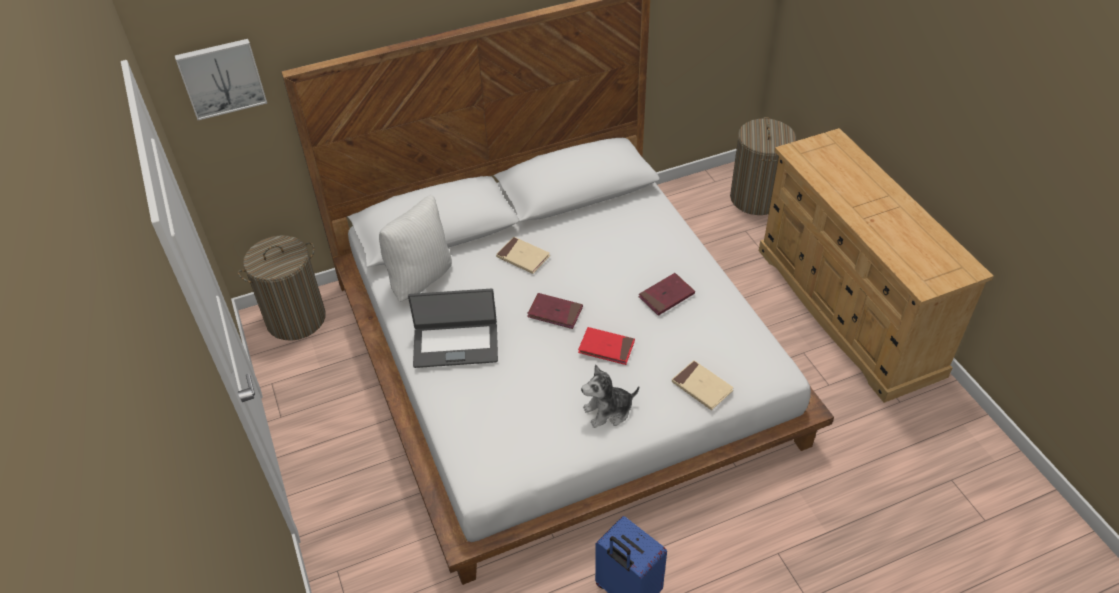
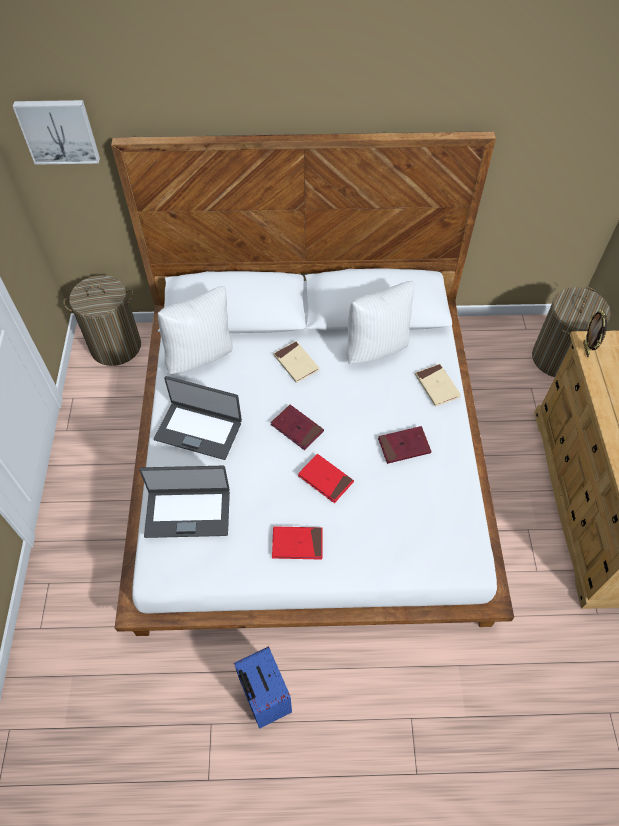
camera: 20 degrees right, 10 degrees up
plush toy [581,364,639,428] -> red book [272,526,322,560]
beige book [672,360,734,410] -> beige book moved to [415,364,461,407]
none -> laptop [139,466,230,538]
none -> white pillow [346,281,414,364]
none -> picture frame [583,310,607,358]

